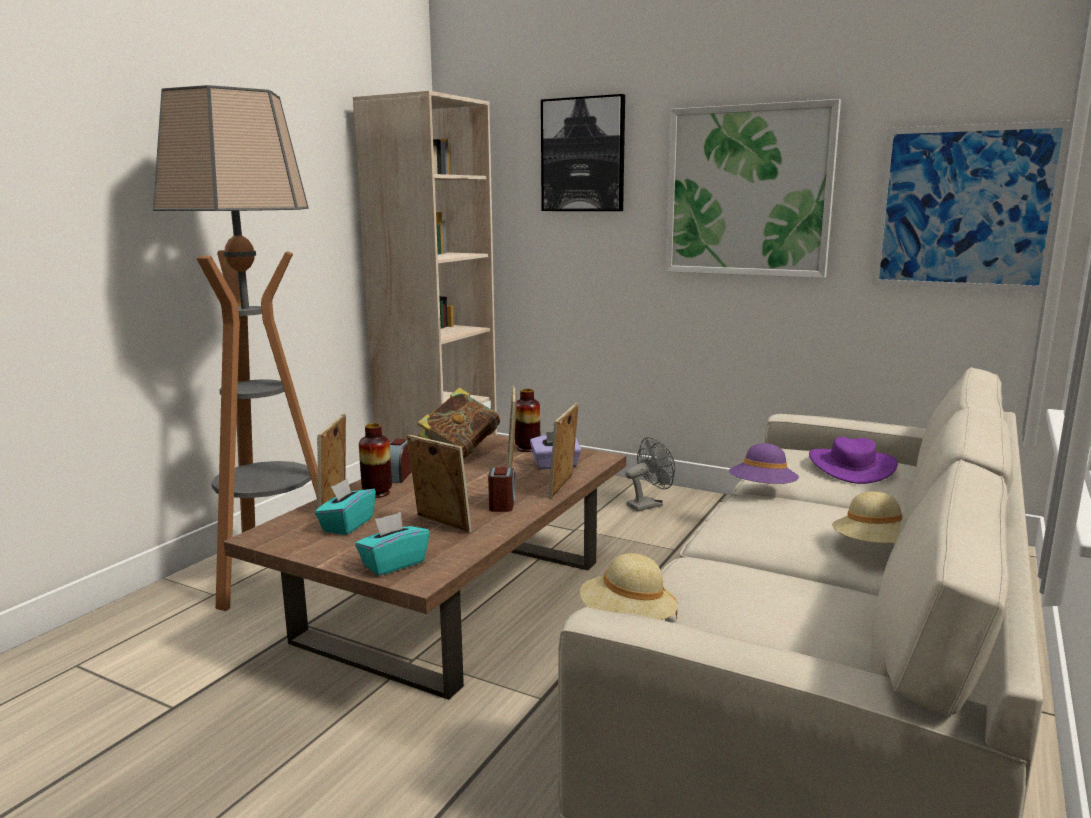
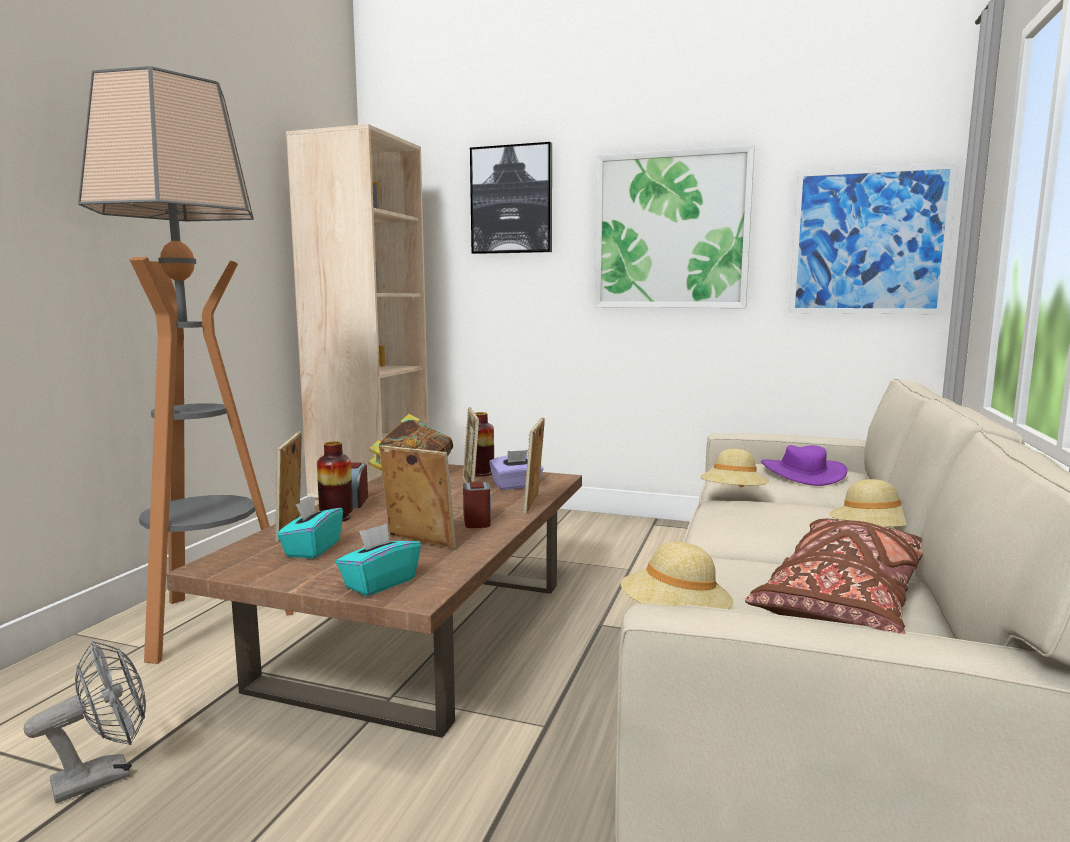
camera: 10 degrees left, 5 degrees down
grey fan [625,437,675,511] -> grey fan moved to [24,641,146,803]
purple hat [729,443,799,484] -> beige hat [700,449,769,487]
none -> brown pillow [745,518,923,634]

